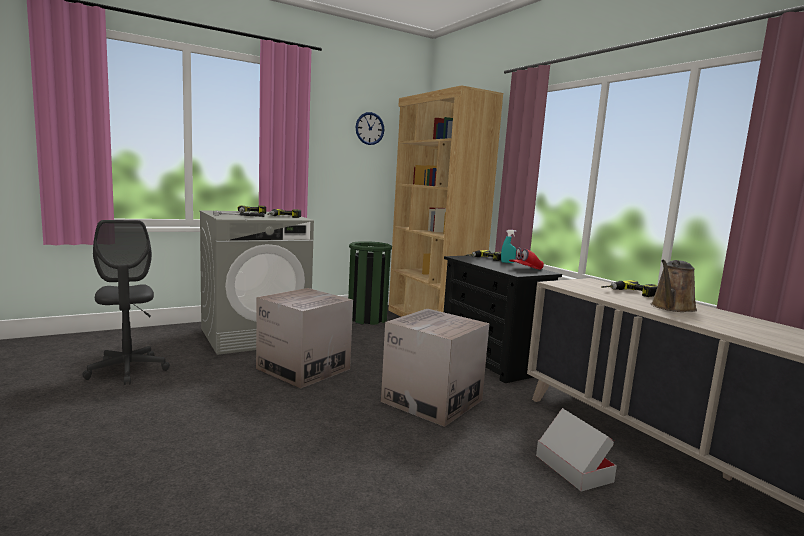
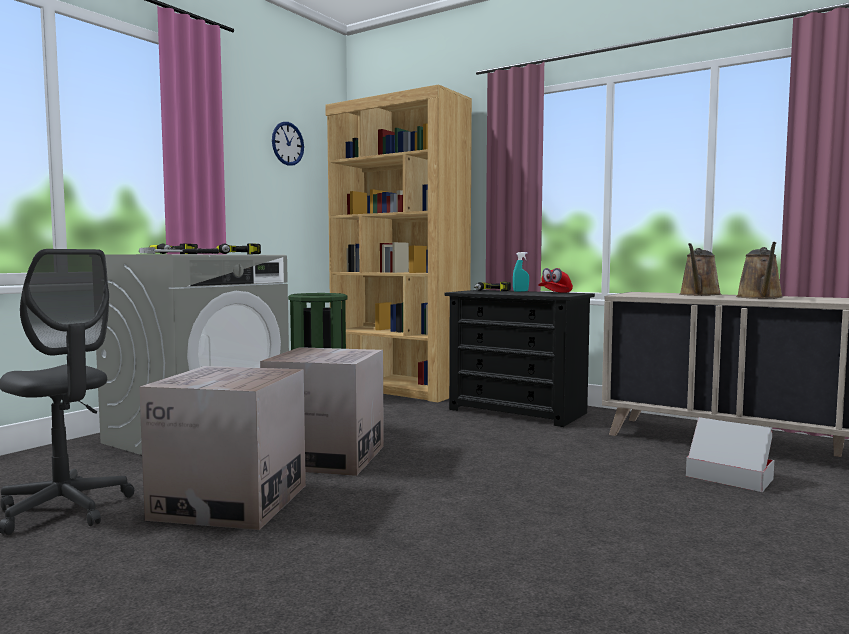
camera: 25 degrees left, 5 degrees down
cardboard box [381,309,489,427] -> cardboard box moved to [139,366,306,530]
power drill [602,280,658,297] -> brown watering can [679,243,722,296]

